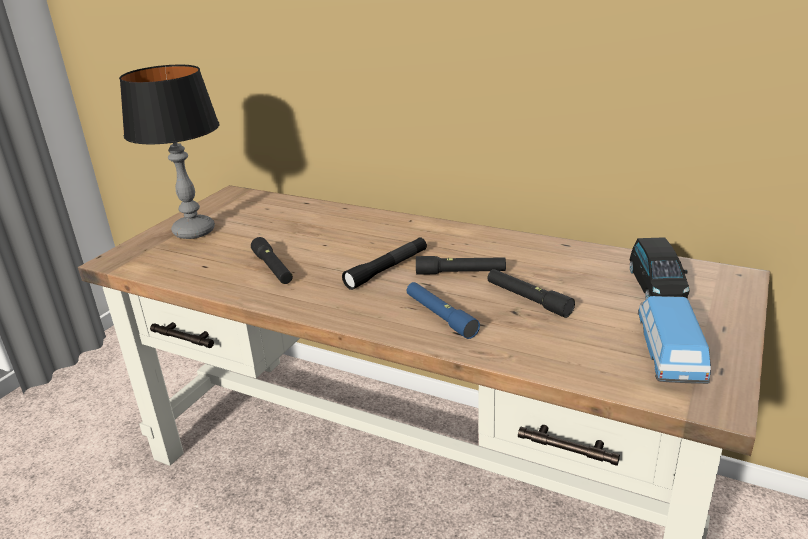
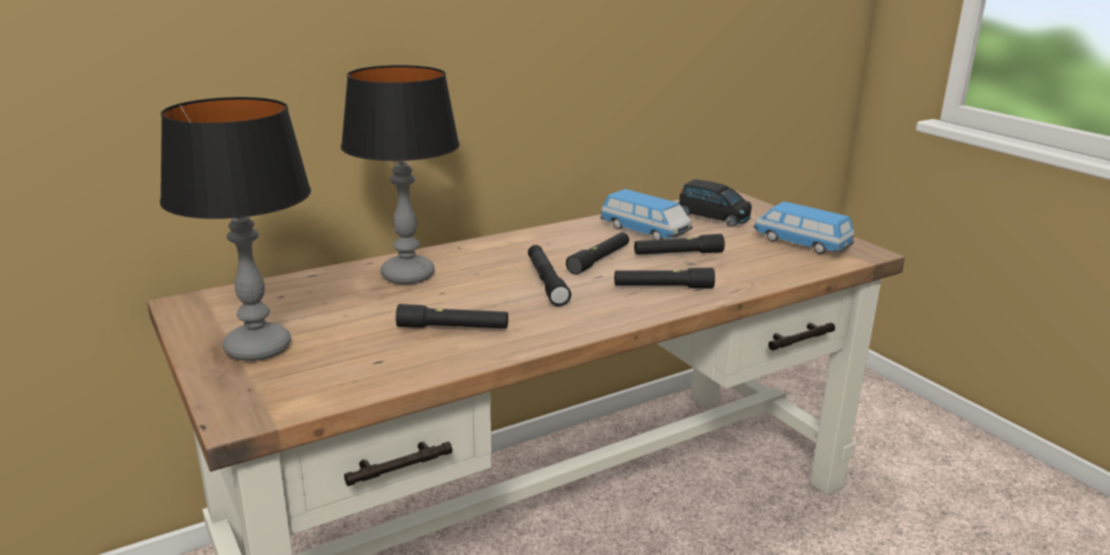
camera: 60 degrees left, 5 degrees down
blue flashlight [407,282,480,339] -> black flashlight [614,268,715,288]
none -> table lamp [341,65,460,284]
none -> toy car [600,189,693,240]

